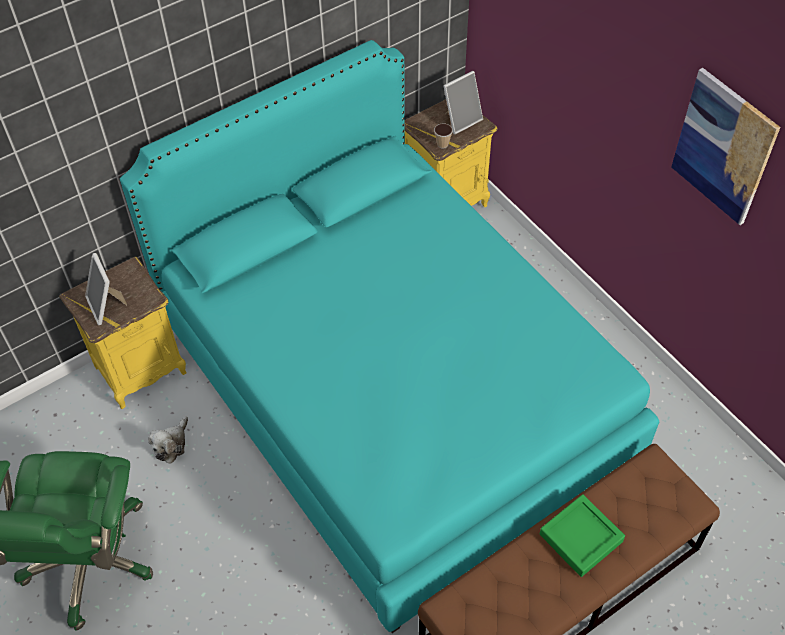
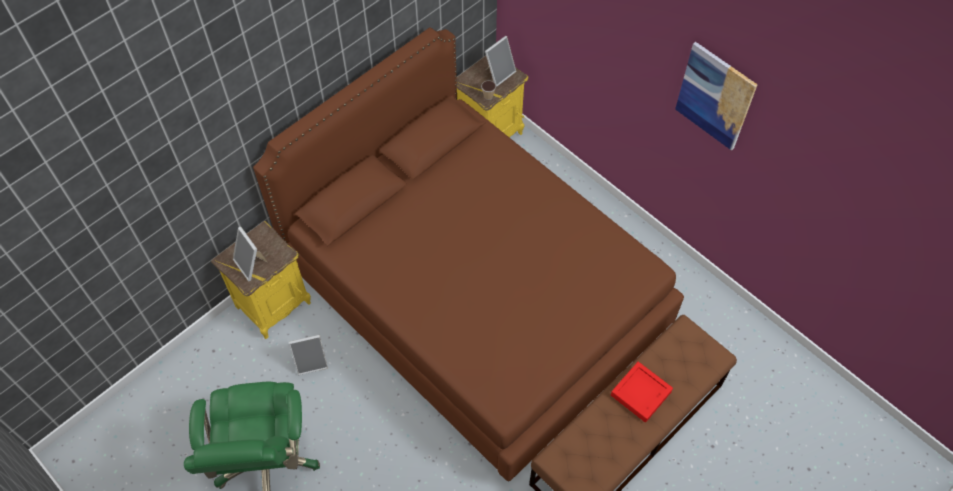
camera: 10 degrees left, 5 degrees up
turquoise bed [120,40,659,633] -> brown bed [253,27,684,481]
plush toy [148,416,188,464] -> picture frame [289,335,328,375]
green tray [540,494,625,577] -> red tray [611,362,673,422]

